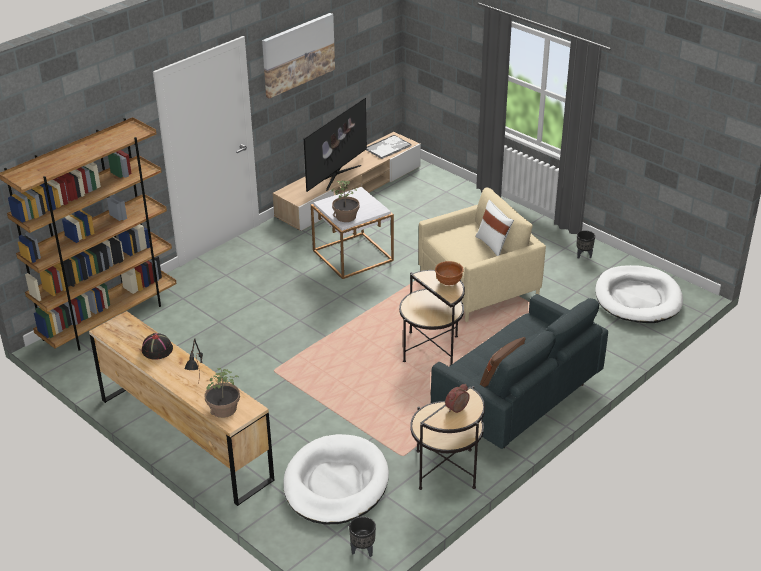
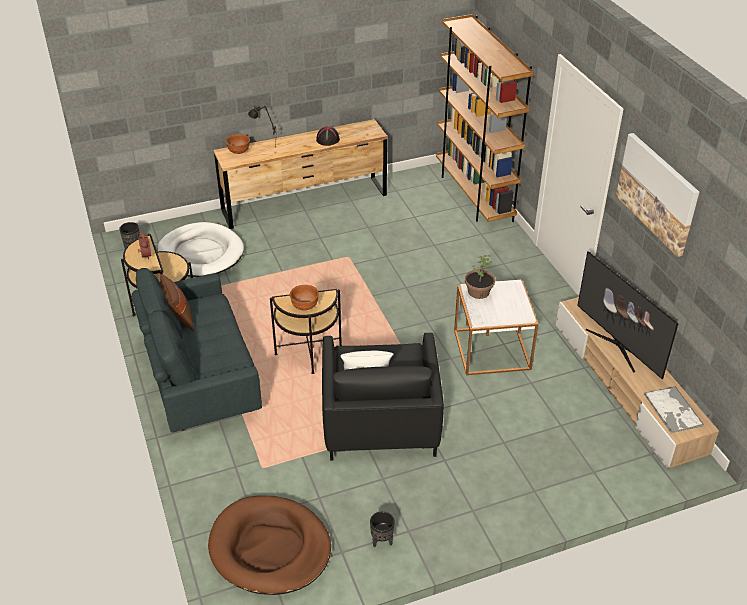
camera: 115 degrees right, 5 degrees up
potted plant [204,368,240,418] -> brown bowl [226,134,250,154]
beige armchair [419,187,546,322] -> black armchair [322,333,444,461]
white dog bed [595,265,683,323] -> brown dog bed [208,496,331,595]

